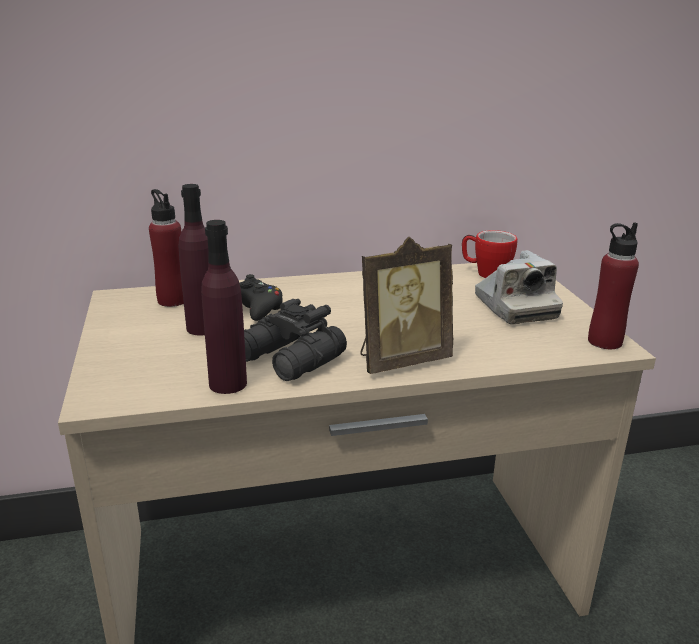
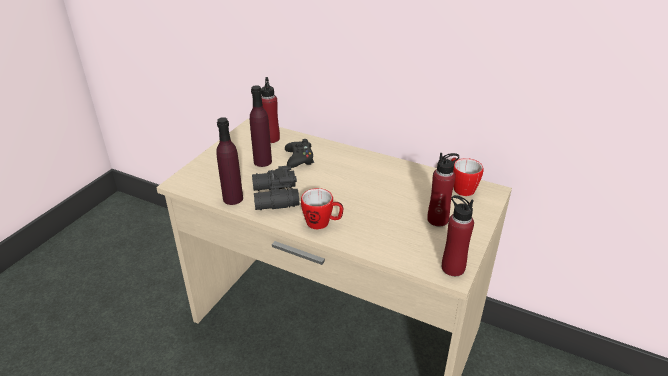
camera: 40 degrees right, 10 degrees up
picture frame [360,237,453,374] -> mug [301,188,343,229]
camera [475,250,563,324] -> red bottle [427,153,459,226]

